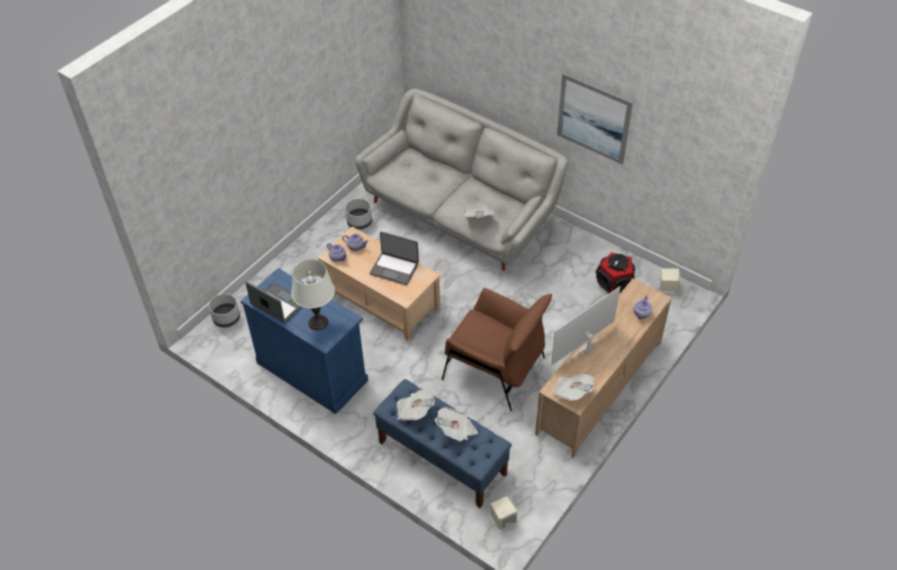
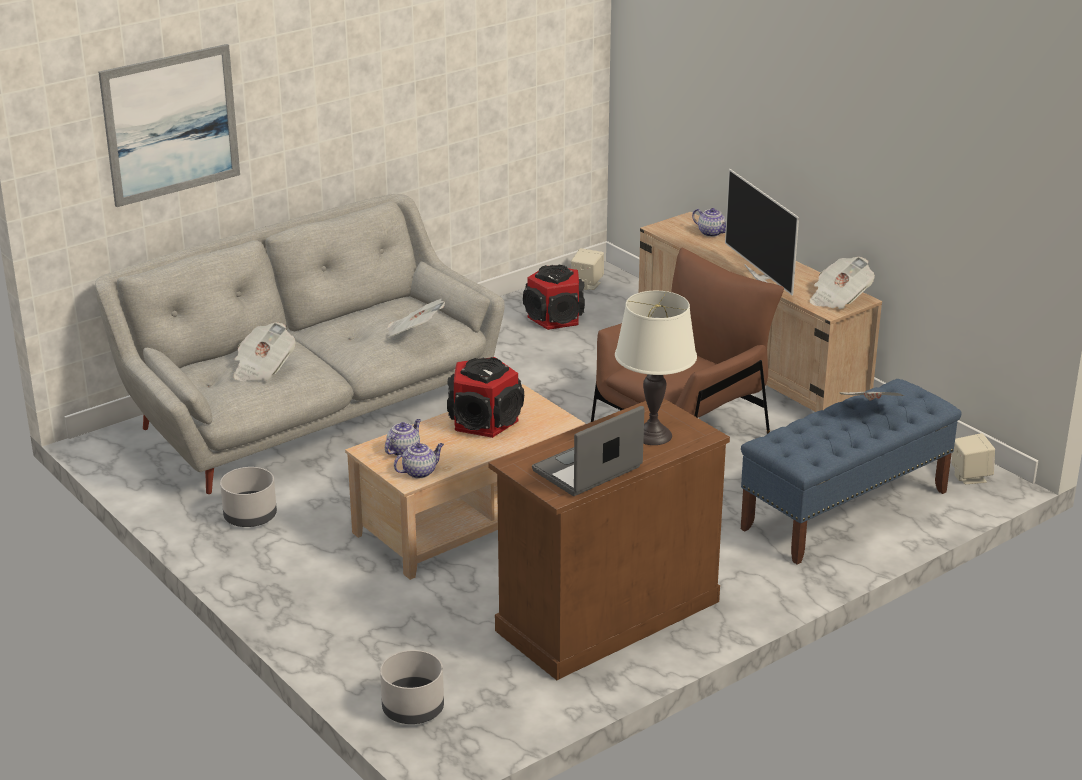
camera: 75 degrees left, 20 degrees down
blue cabinet [241,268,368,414] -> brown cabinet [488,398,730,680]
laptop [370,231,419,285] -> speaker [447,357,524,438]
newspaper [397,389,435,421] -> newspaper moved to [233,322,295,381]
picture [557,73,633,164] -> picture moved to [99,44,240,207]

